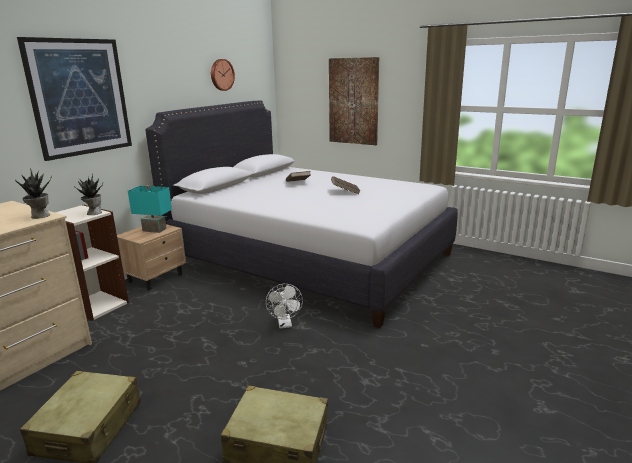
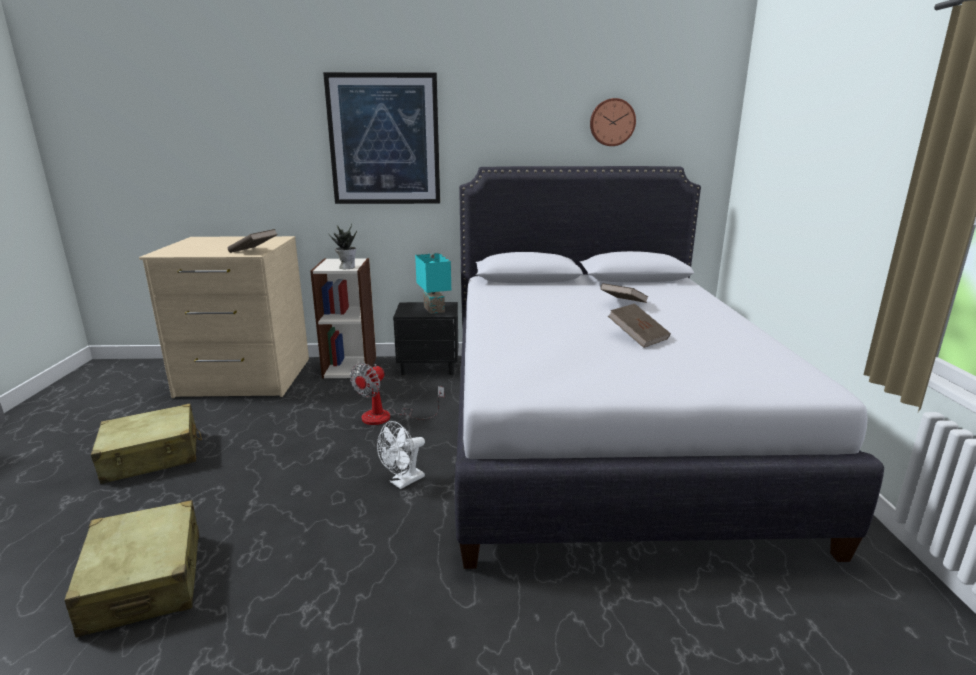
camera: 55 degrees right, 0 degrees up
potted plant [15,168,51,219] -> brown book [228,229,278,253]
beige nightstand [117,224,186,290] -> black nightstand [393,302,459,375]
picture [329,57,379,145] -> none
none -> fan [350,363,444,425]

